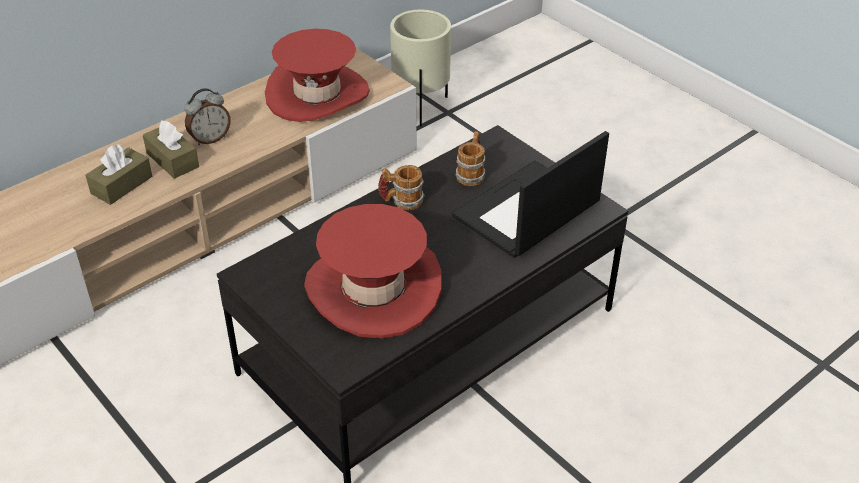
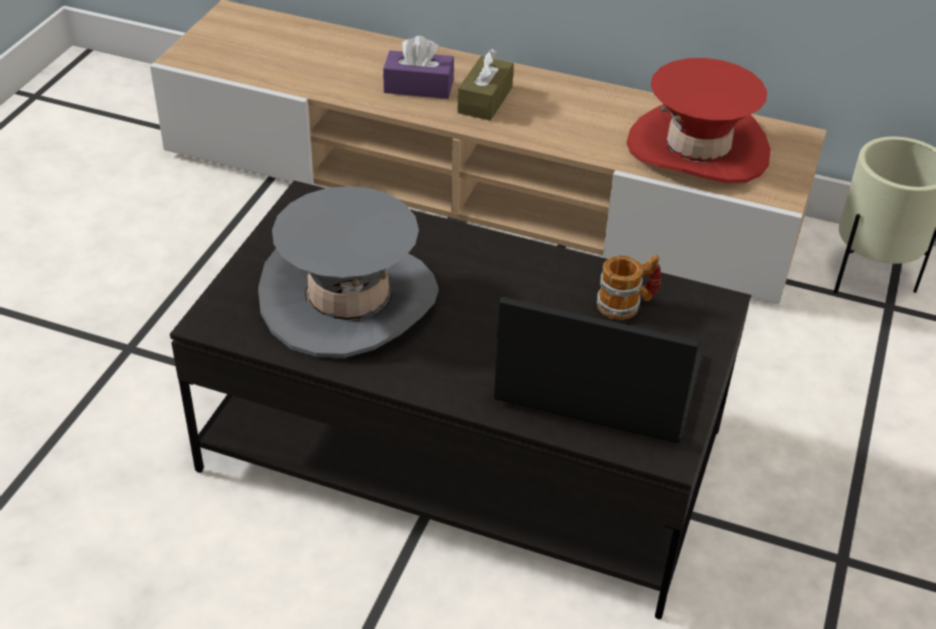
camera: 60 degrees right, 0 degrees up
brown tissue box [86,145,152,205] -> purple tissue box [383,36,454,99]
alarm clock [185,88,231,145] -> none
red hat [304,204,442,338] -> grey hat [258,186,439,358]
mug [378,165,424,210] -> none

